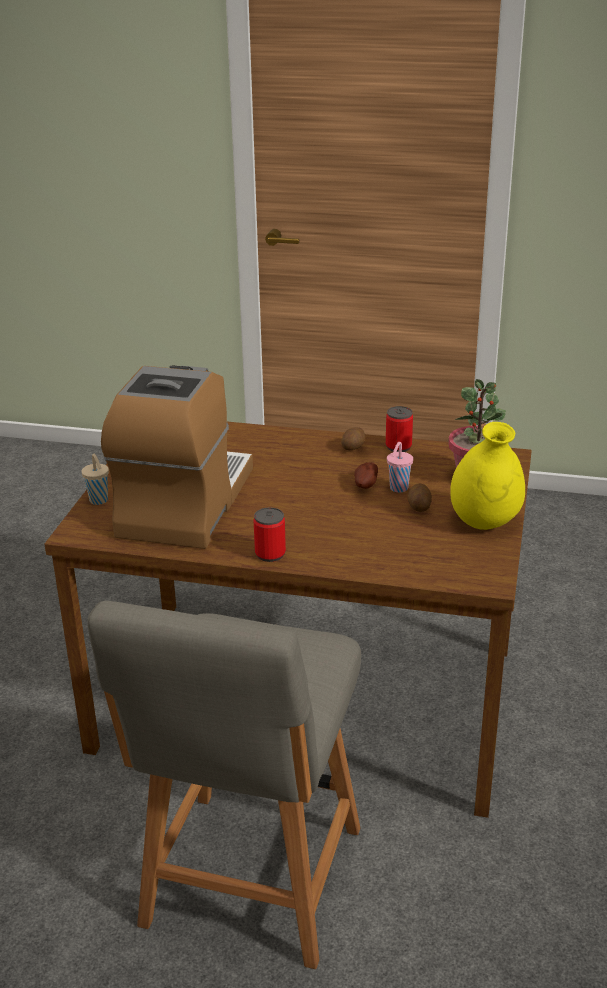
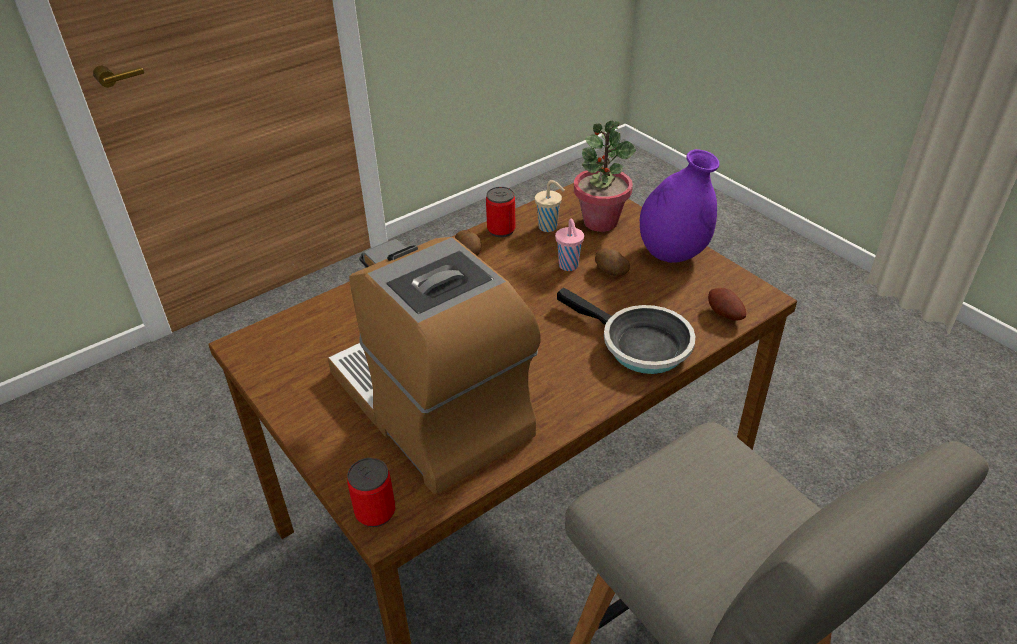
camera: 50 degrees left, 10 degrees up
beige cup [82,454,109,505] -> beige cup moved to [535,180,565,232]
can [254,508,286,562] -> can moved to [347,458,395,527]
potato [354,462,378,489] -> potato moved to [708,288,746,321]
yellow vase [450,422,525,530] -> purple vase [640,149,720,263]
none -> frying pan [557,287,696,374]

